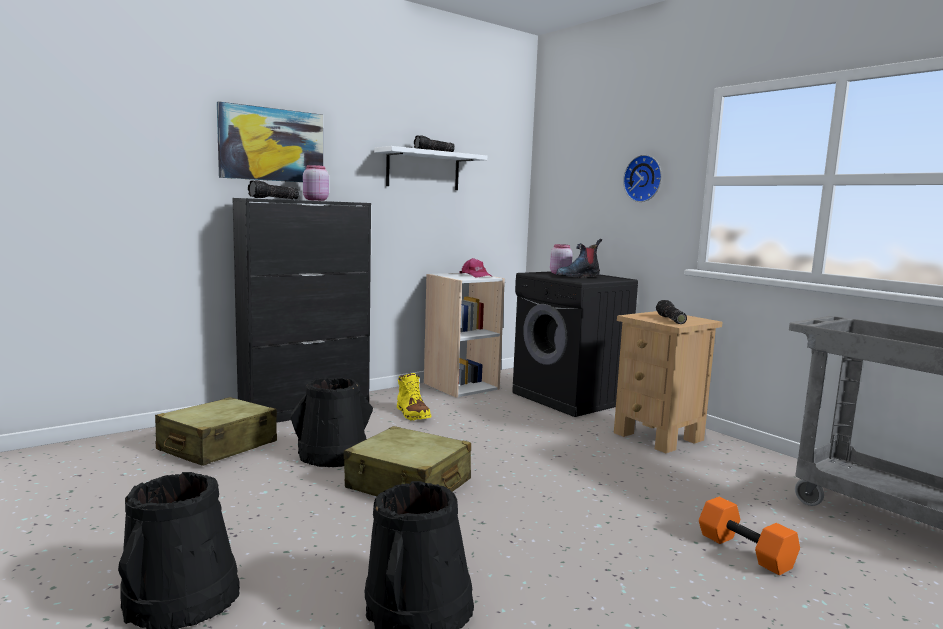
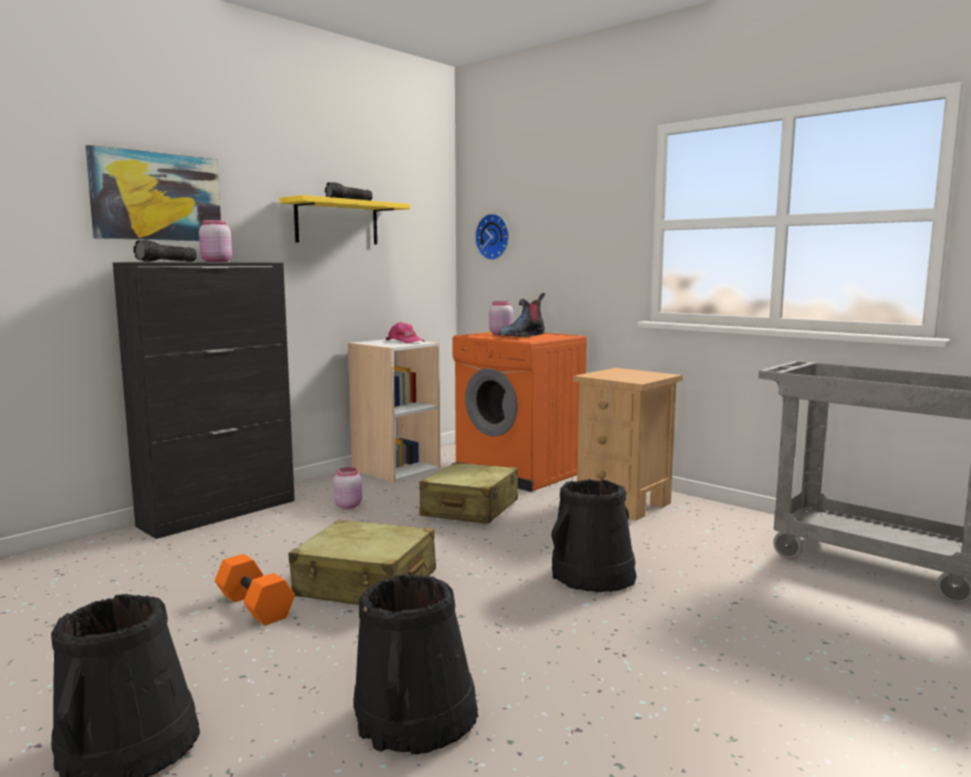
camera: 10 degrees left, 0 degrees up
beige suitcase [155,397,277,466] -> beige suitcase moved to [419,462,518,524]
black bucket [291,377,373,467] -> black bucket moved to [551,479,637,592]
white shelf [374,146,487,190] -> yellow shelf [279,195,410,245]
yellow boot [397,373,431,420] -> pink jar [333,467,362,509]
black washing machine [512,271,638,417] -> orange washing machine [452,332,587,492]
wall clock [623,155,662,202] -> wall clock moved to [475,214,509,260]
flashlight [656,300,687,324] -> none
orange dumbbell [699,497,800,575] -> orange dumbbell moved to [215,554,295,625]

